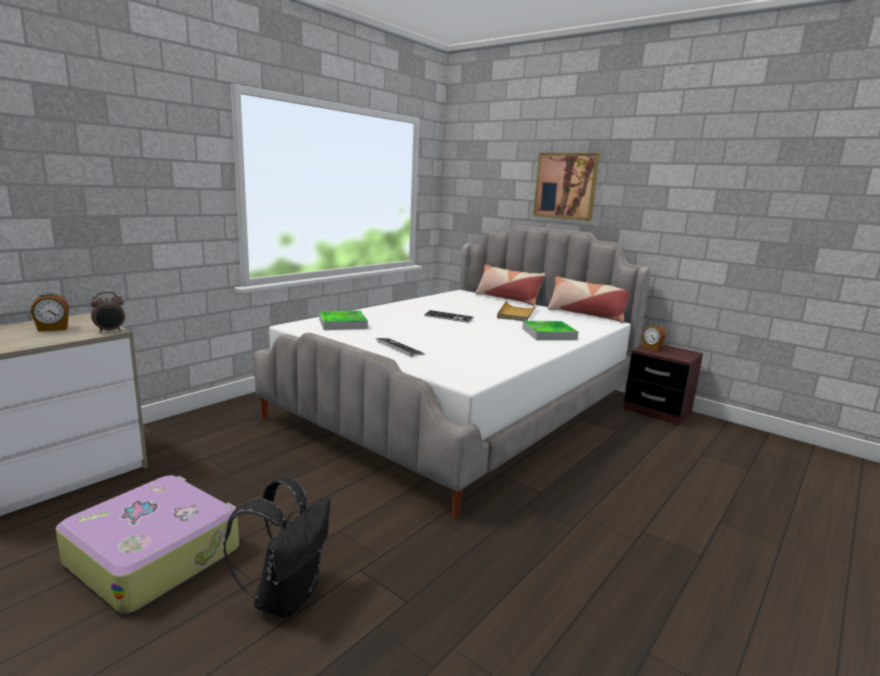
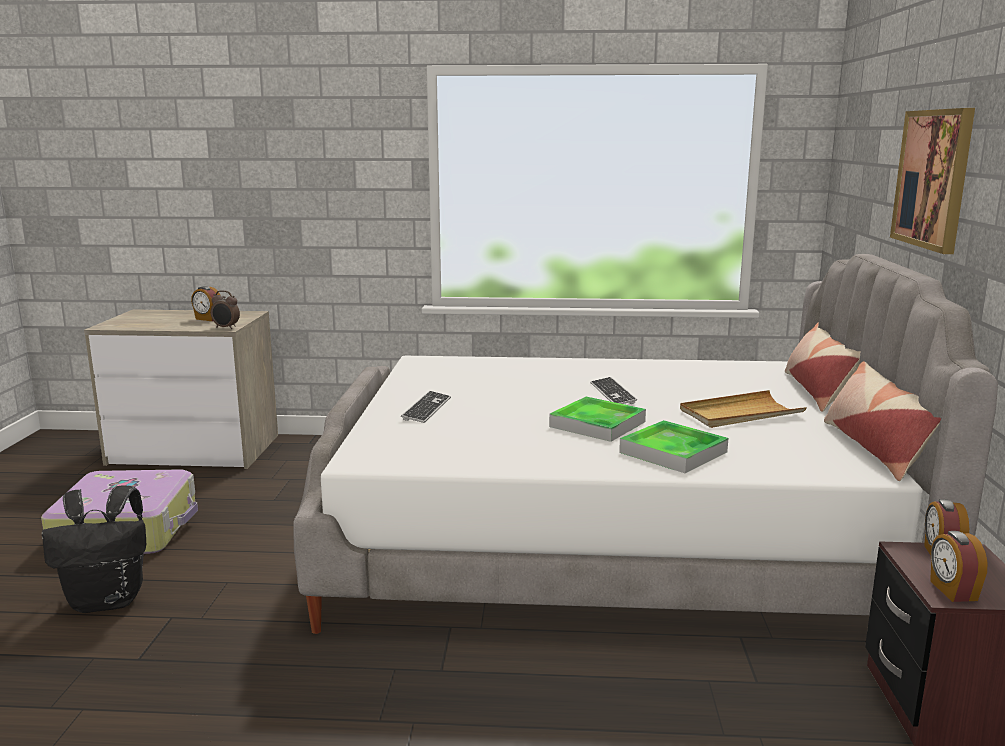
camera: 55 degrees right, 0 degrees up
tray [319,310,368,330] -> tray moved to [549,397,646,442]
none -> alarm clock [930,531,988,602]

